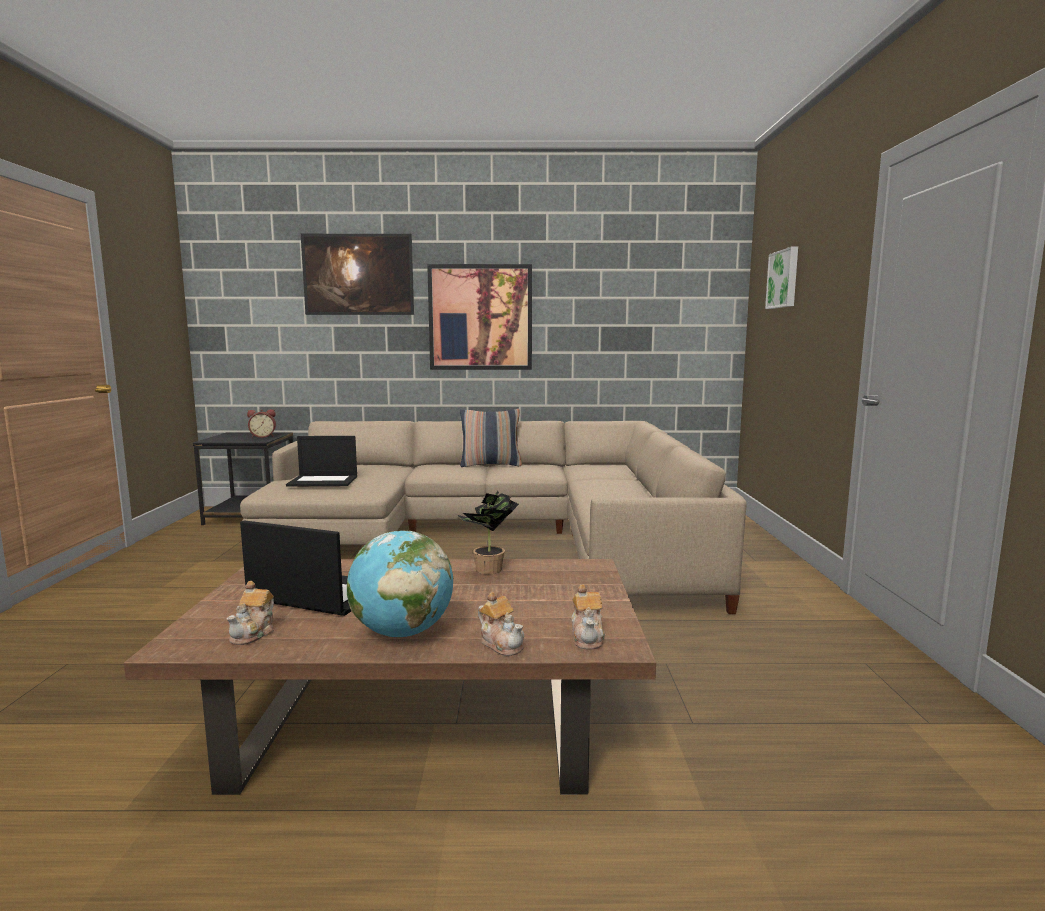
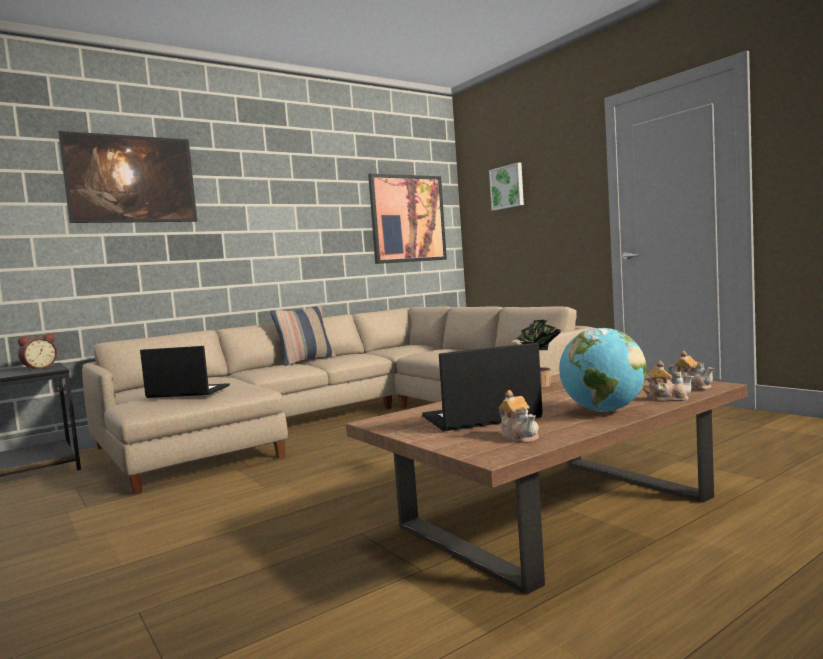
camera: 35 degrees left, 5 degrees down
laptop [286,436,357,487] -> laptop turned 135 degrees counterclockwise [140,346,230,398]
picture [427,264,532,370] -> picture moved to [368,173,447,264]

